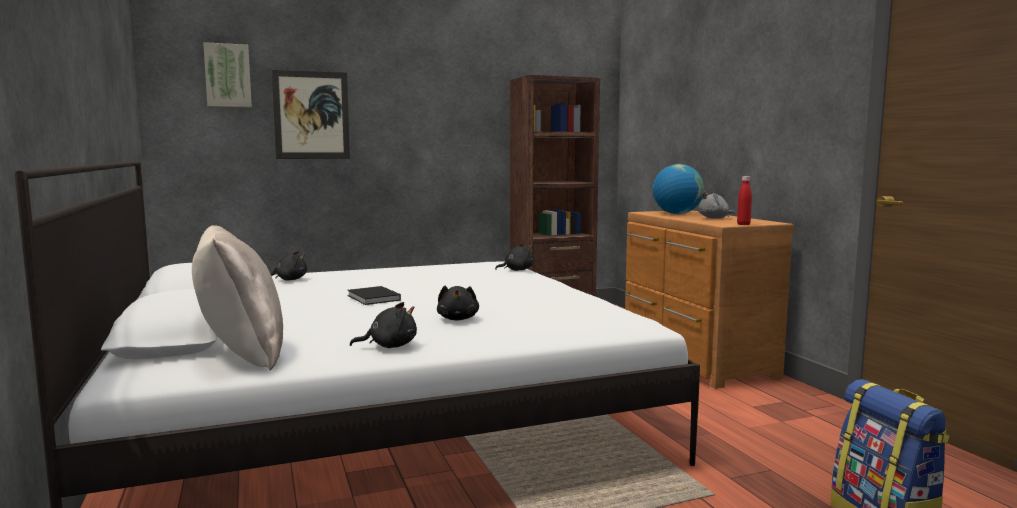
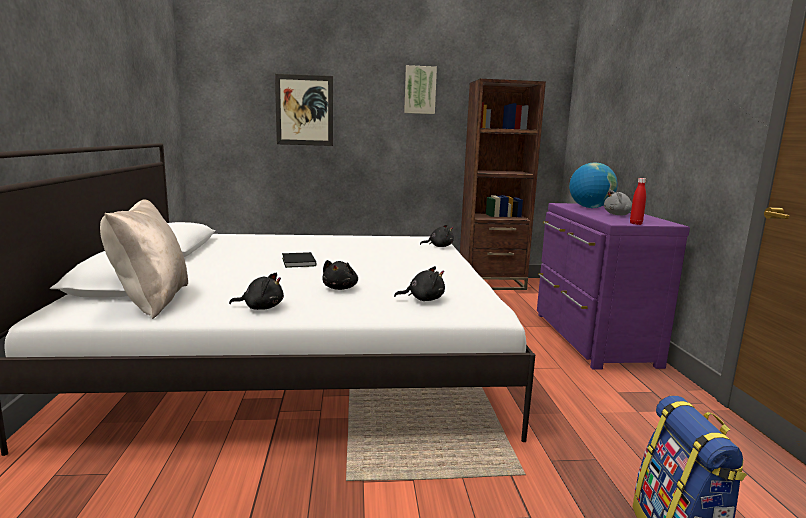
camera: 15 degrees right, 5 degrees up
picture [203,42,252,107] -> picture moved to [404,65,437,114]
black plush toy [270,251,307,280] -> black plush toy moved to [394,266,445,301]
brown dresser [625,210,794,389] -> purple dresser [537,203,690,370]

